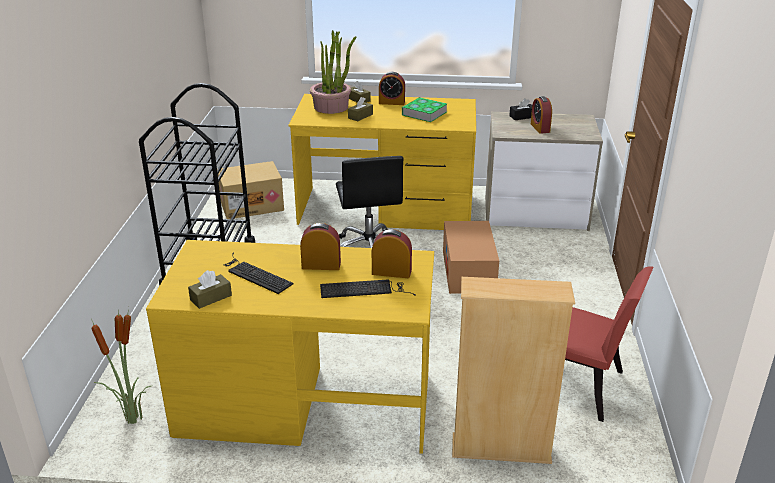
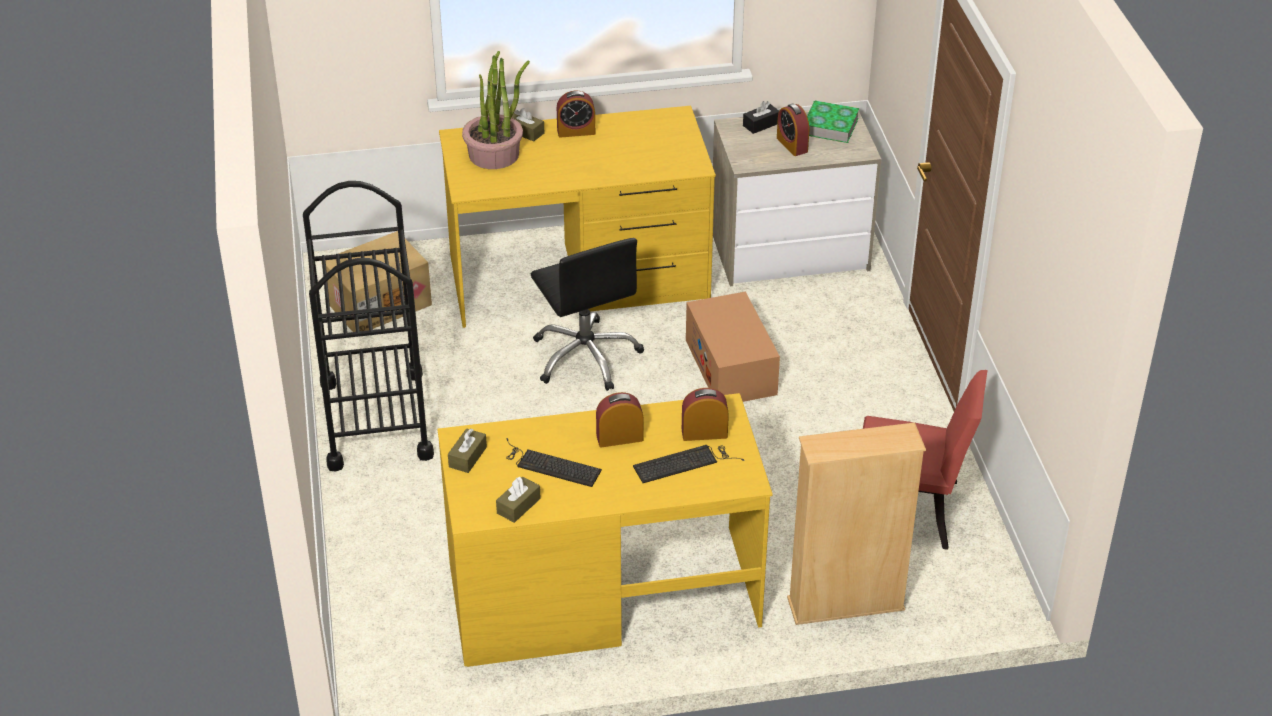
camera: 15 degrees left, 10 degrees up
potted plant [91,308,151,424] -> none
brown tissue box [348,97,373,121] -> brown tissue box moved to [448,428,487,473]
book [402,97,447,122] -> book moved to [807,101,859,143]

